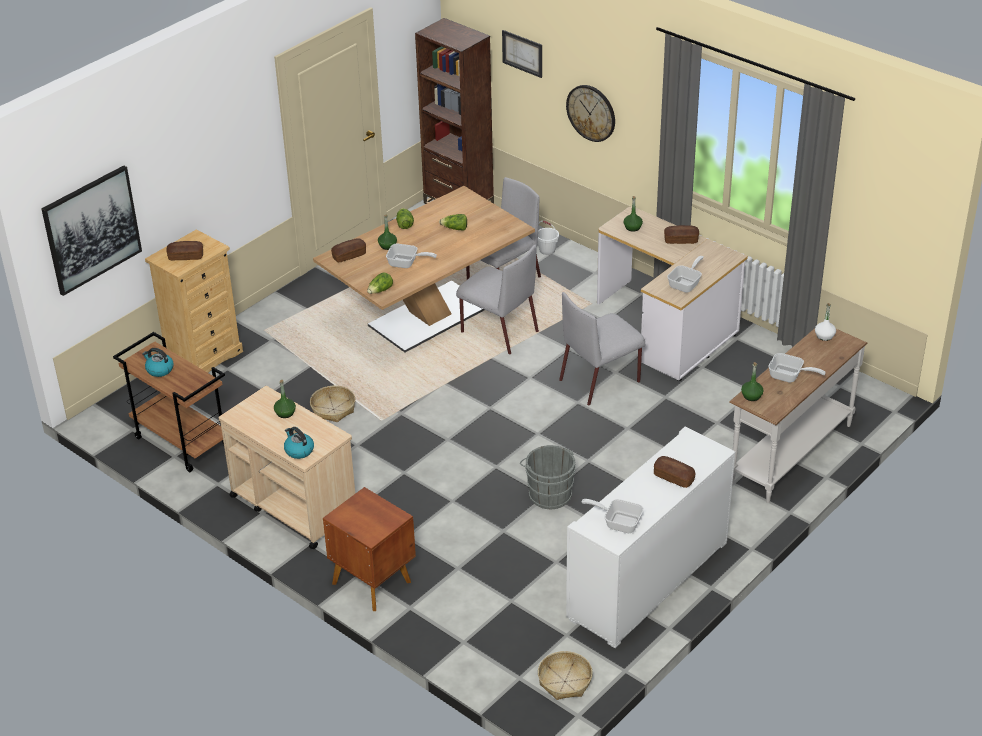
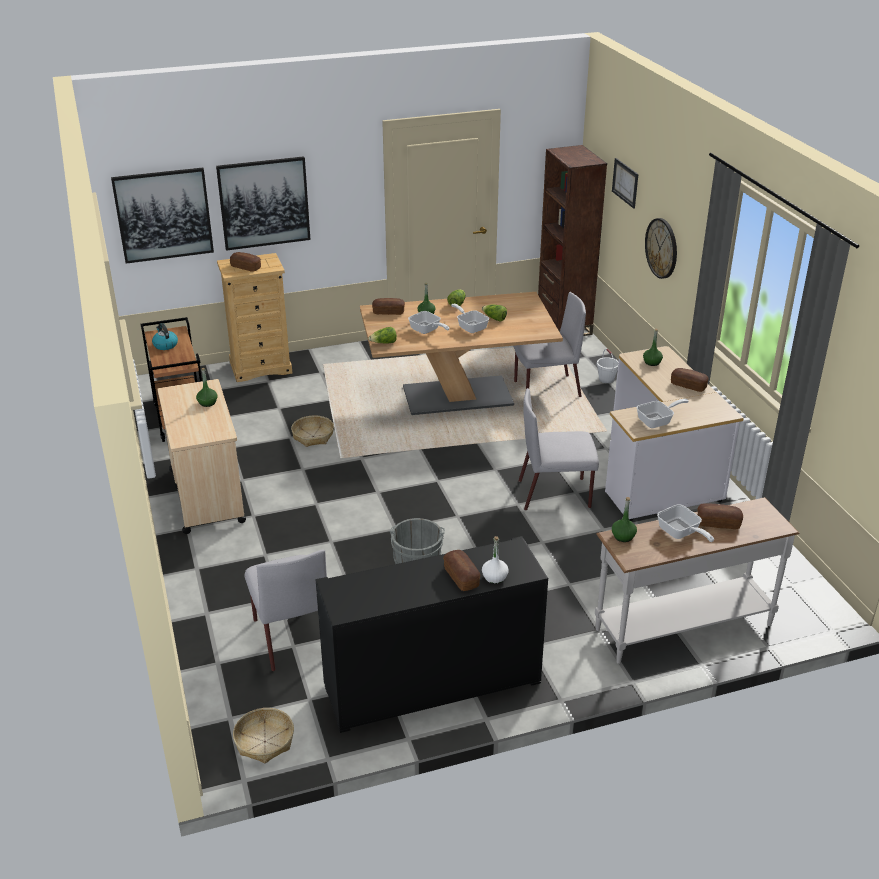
camera: 30 degrees right, 5 degrees down
kettle [284,427,314,459] -> none
brown nightstand [323,487,416,611] -> none
grey chair [456,245,539,355] -> grey chair moved to [244,550,327,671]
white cabinet [566,427,735,648] -> black cabinet [315,536,548,733]
frying pan [581,499,644,533] -> frying pan moved to [451,304,489,333]
white bottle [815,303,836,341] -> white bottle moved to [482,536,509,584]
none -> picture [216,156,310,251]
none -> bread [698,503,743,529]

